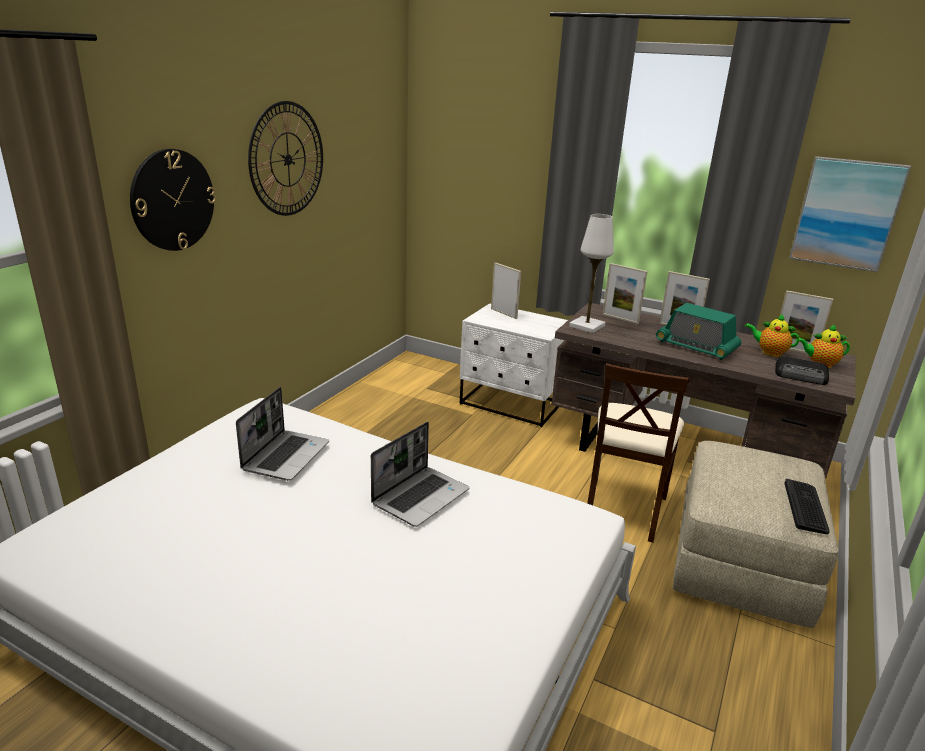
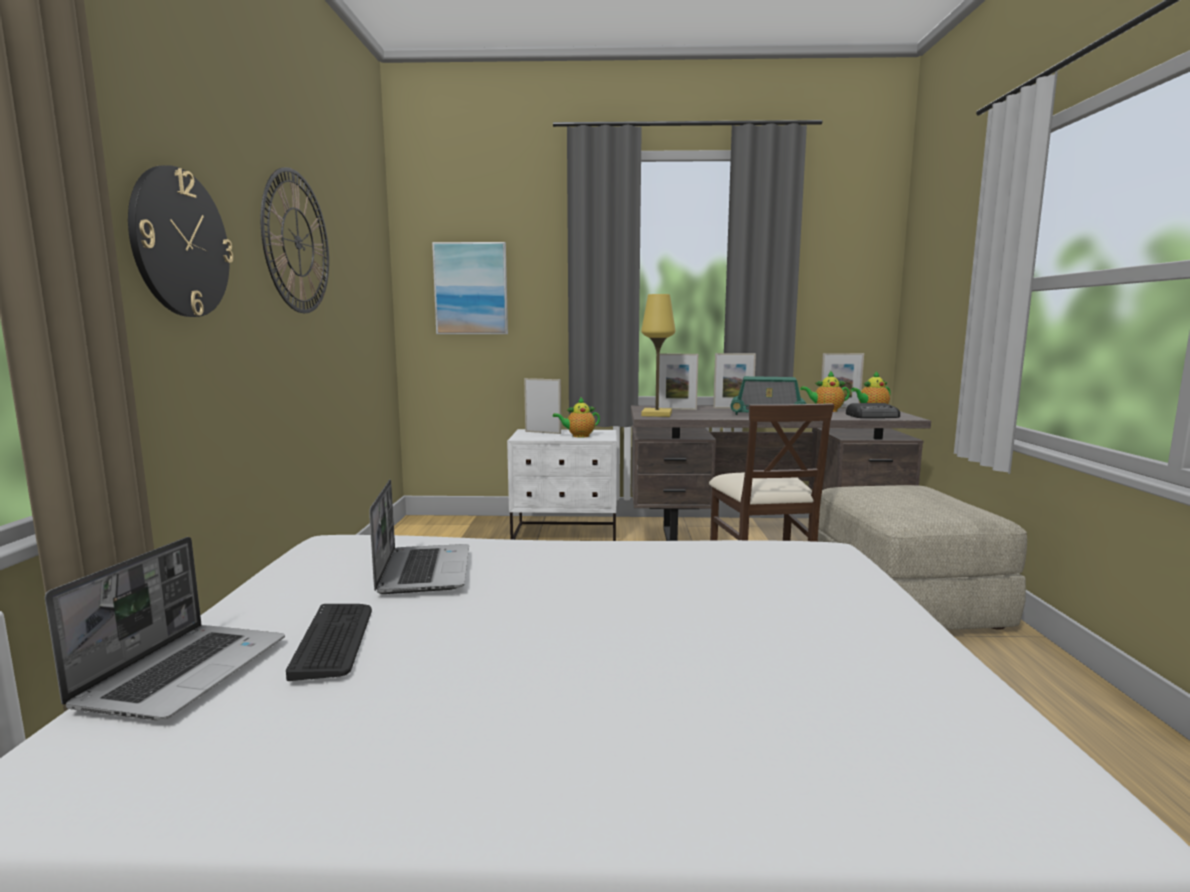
camera: 25 degrees left, 15 degrees down
laptop [371,422,469,527] -> laptop moved to [45,537,285,720]
white table lamp [569,214,614,333] -> yellow table lamp [641,294,675,417]
keyboard [784,479,830,534] -> keyboard moved to [286,604,372,681]
picture [789,156,911,272] -> picture moved to [432,242,508,334]
none -> teapot [553,397,600,438]

